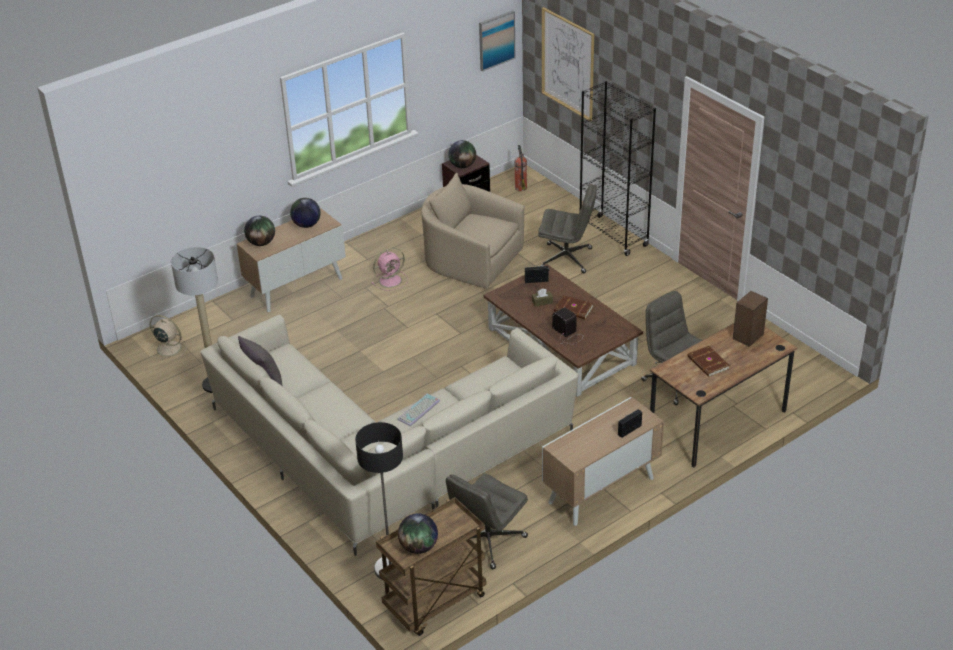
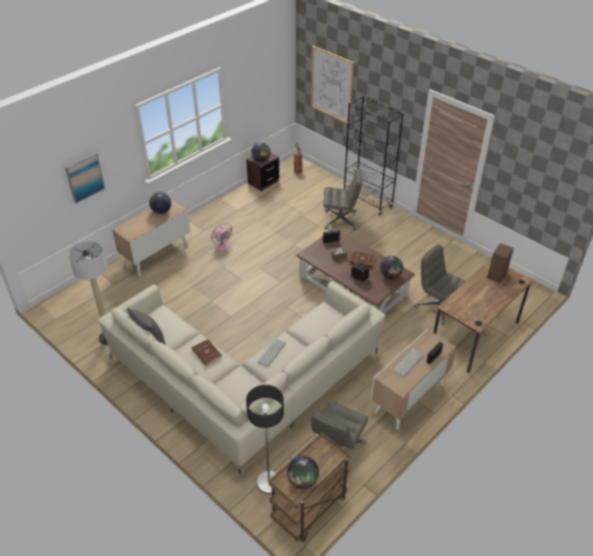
camera: 10 degrees left, 5 degrees up
beige fan [150,315,187,359] -> none
globe [244,216,275,246] -> globe moved to [380,256,403,279]
beige armchair [421,173,525,289] -> none
picture [479,10,515,71] -> picture moved to [65,152,105,204]
brown book [688,346,730,377] -> brown book moved to [192,339,222,366]
none -> keyboard [393,349,424,377]

